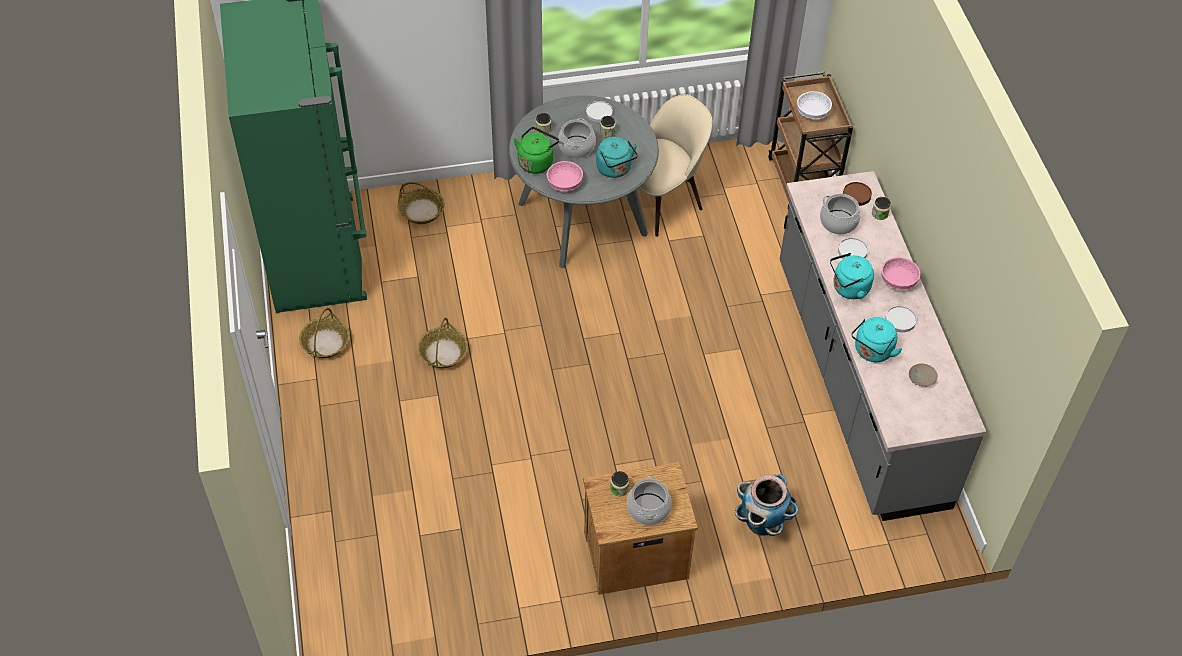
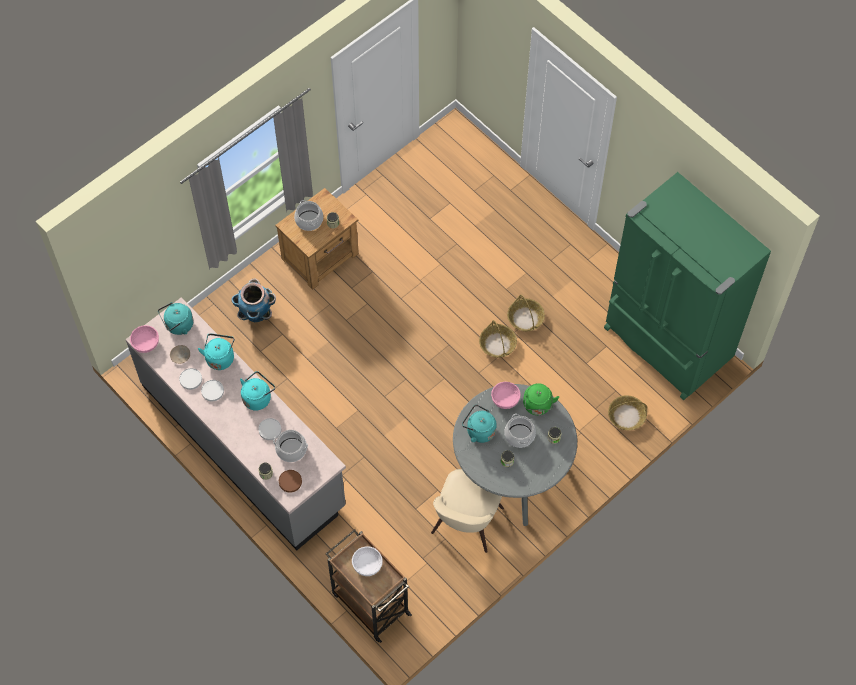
camera: 150 degrees right, 10 degrees up
basket [299,308,350,358] -> basket moved to [479,320,517,358]
white plate [586,101,613,123] -> white plate moved to [179,368,202,390]
pink bowl [881,257,921,290] -> pink bowl moved to [130,325,159,353]
none -> turquoise kettle [158,302,193,335]

